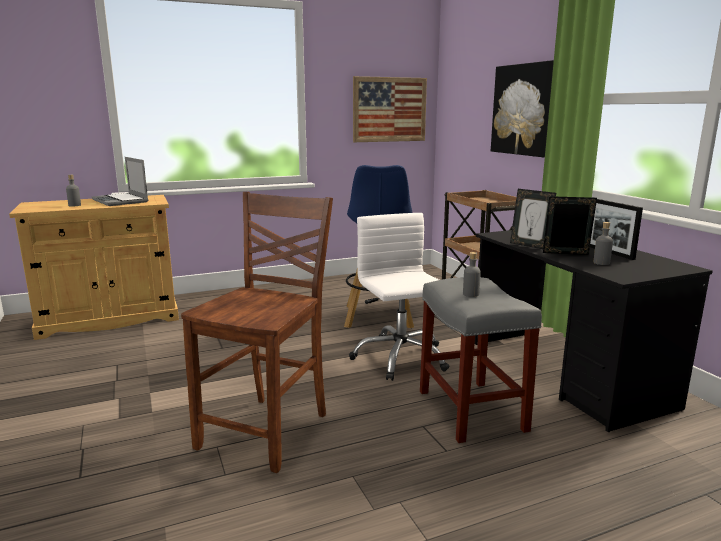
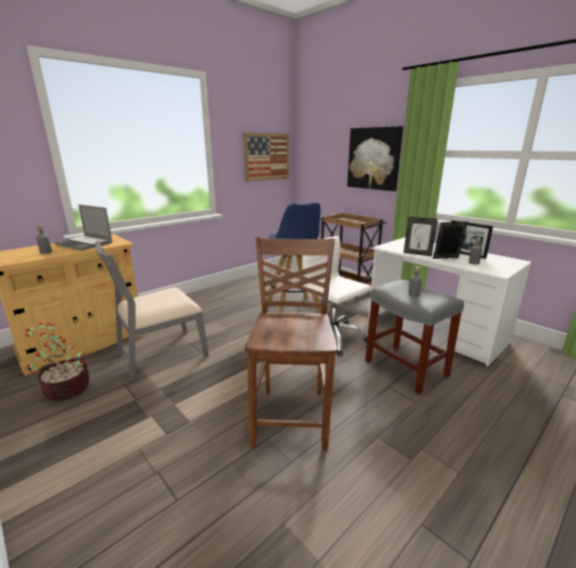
camera: 20 degrees left, 5 degrees up
black desk [475,230,713,432] -> white desk [368,237,532,366]
none -> potted plant [25,322,89,401]
none -> grey chair [95,241,209,381]

